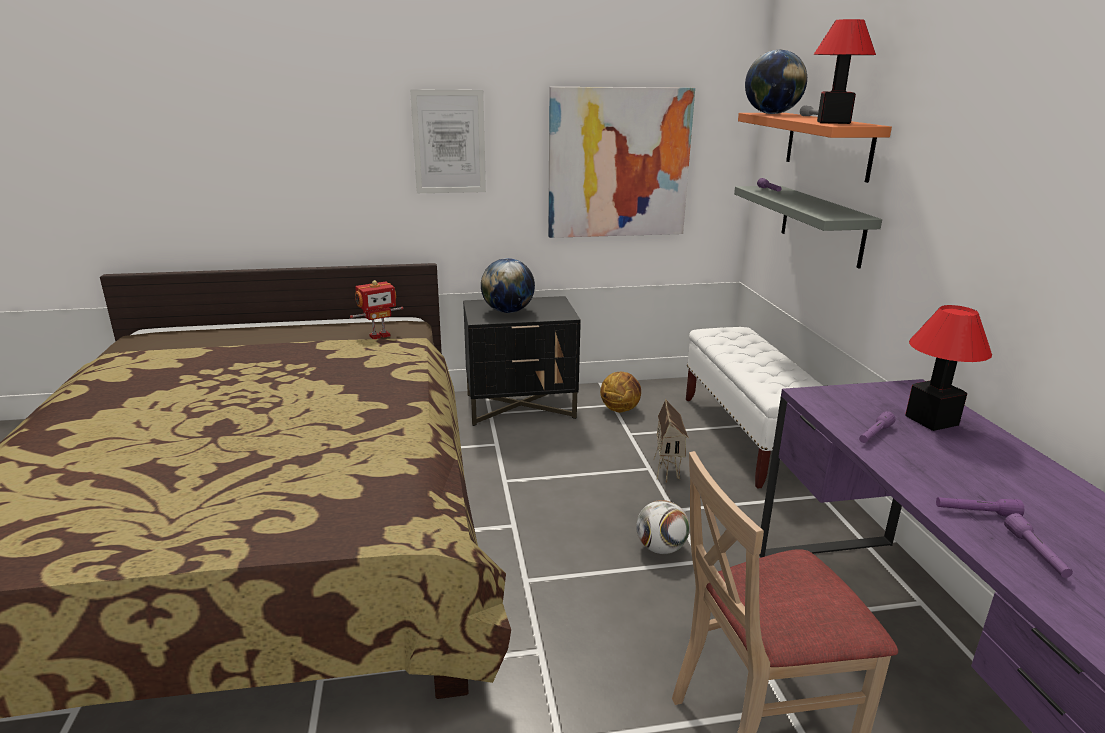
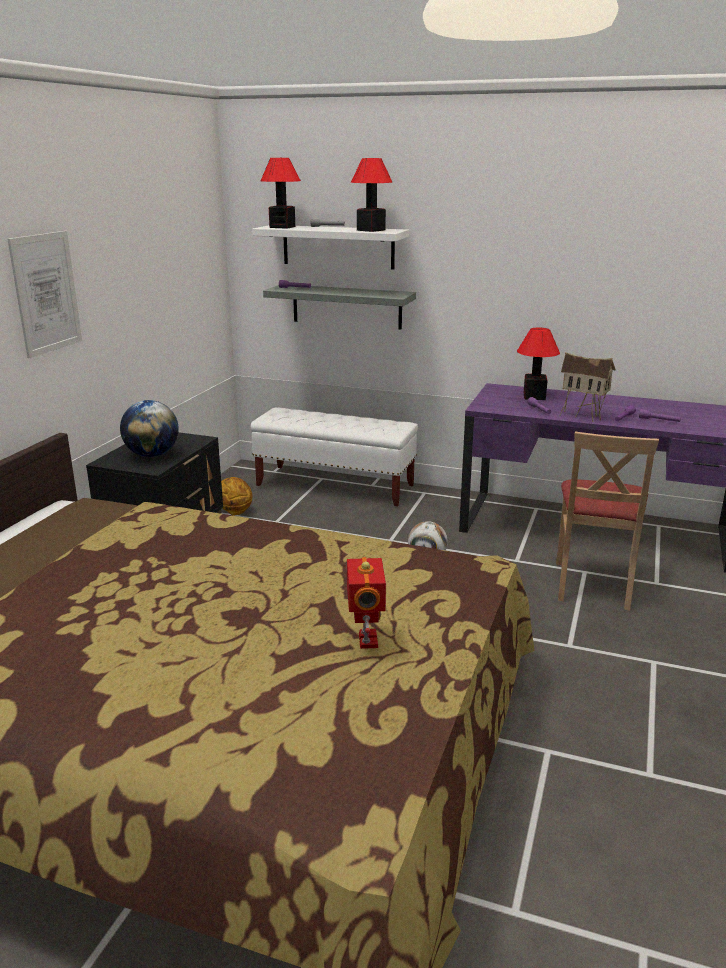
camera: 60 degrees left, 0 degrees up
toy robot [350,280,403,339] -> toy robot moved to [347,557,386,649]
picture [548,87,695,238] -> none
toy house [653,399,689,483] -> toy house moved to [560,352,616,422]
orange shelf [738,113,892,183] -> white shelf [252,225,409,269]
globe [745,49,807,114] -> table lamp [261,158,301,229]

